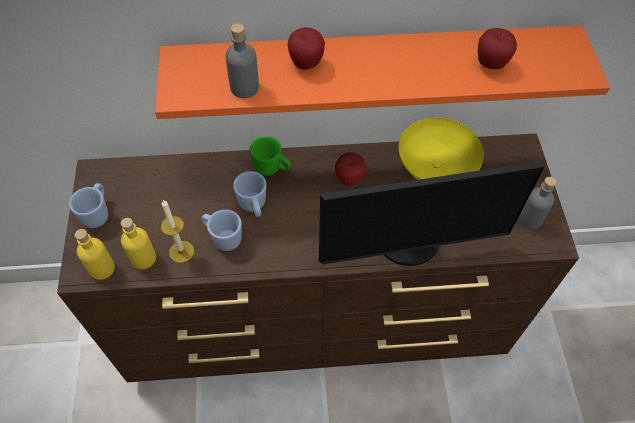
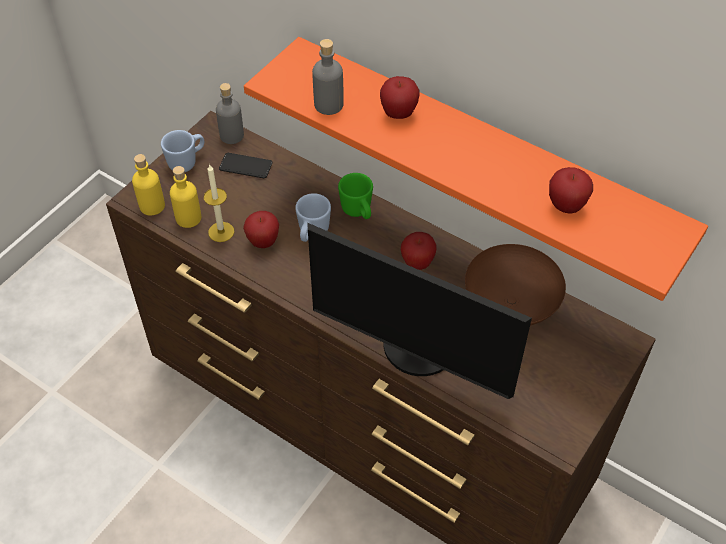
camera: 40 degrees right, 5 degrees down
blue mug [201,209,242,251] -> apple [243,211,279,248]
yellow bowl [398,117,484,180] -> brown bowl [465,244,566,326]
grey bottle [518,177,556,229] -> grey bottle moved to [216,83,244,144]
none -> phone [219,153,273,178]

